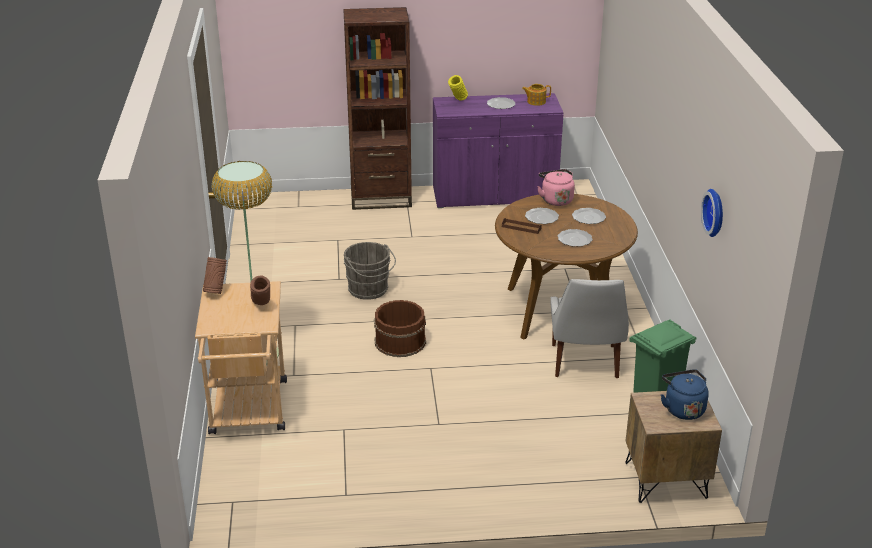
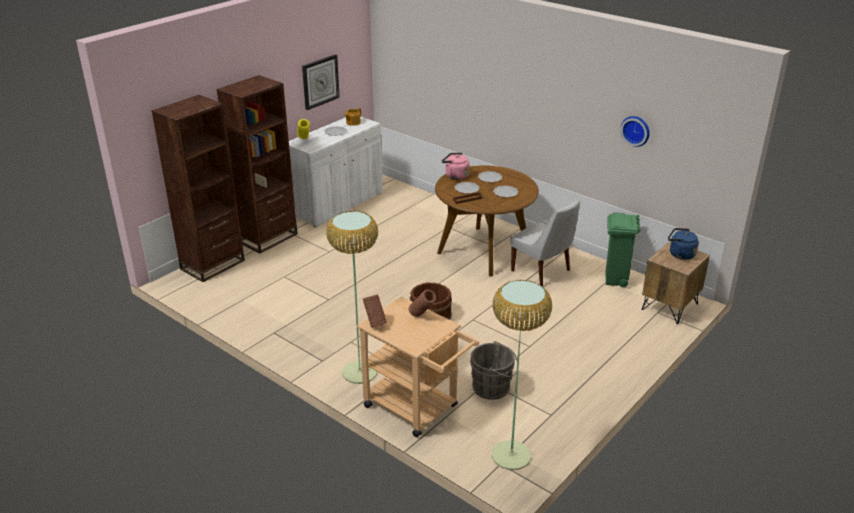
camera: 45 degrees left, 0 degrees up
grey bucket [344,242,396,300] -> grey bucket moved to [470,341,517,400]
purple cabinet [433,93,564,208] -> white cabinet [289,117,383,227]
none -> brown bookcase [152,95,245,282]
none -> wall clock [302,54,340,110]
none -> floor lamp [492,280,552,470]

